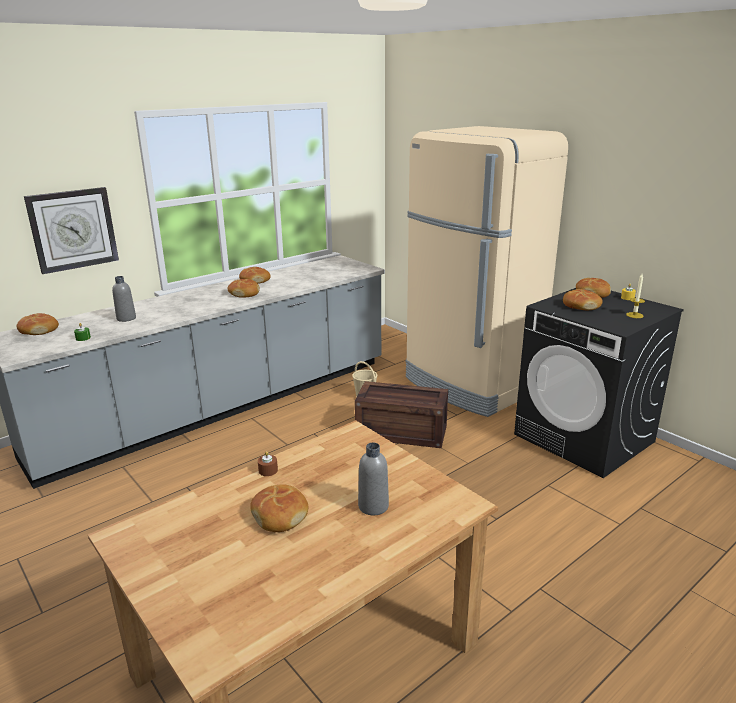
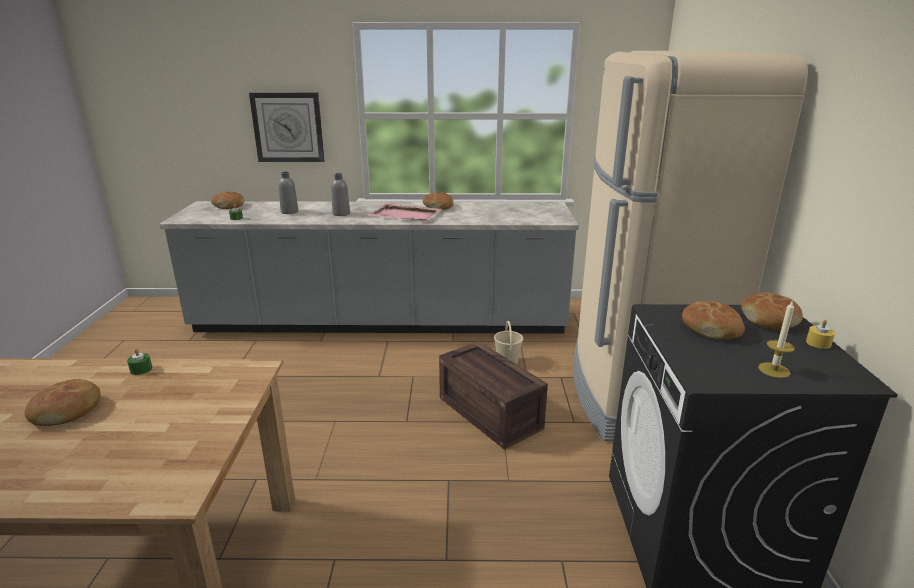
camera: 40 degrees right, 0 degrees up
bread [227,279,260,298] -> pink tray [368,203,442,220]
brown candle [258,451,278,476] -> green candle [127,348,152,375]
grey bottle [358,442,389,515] -> grey bottle moved to [331,173,350,216]

